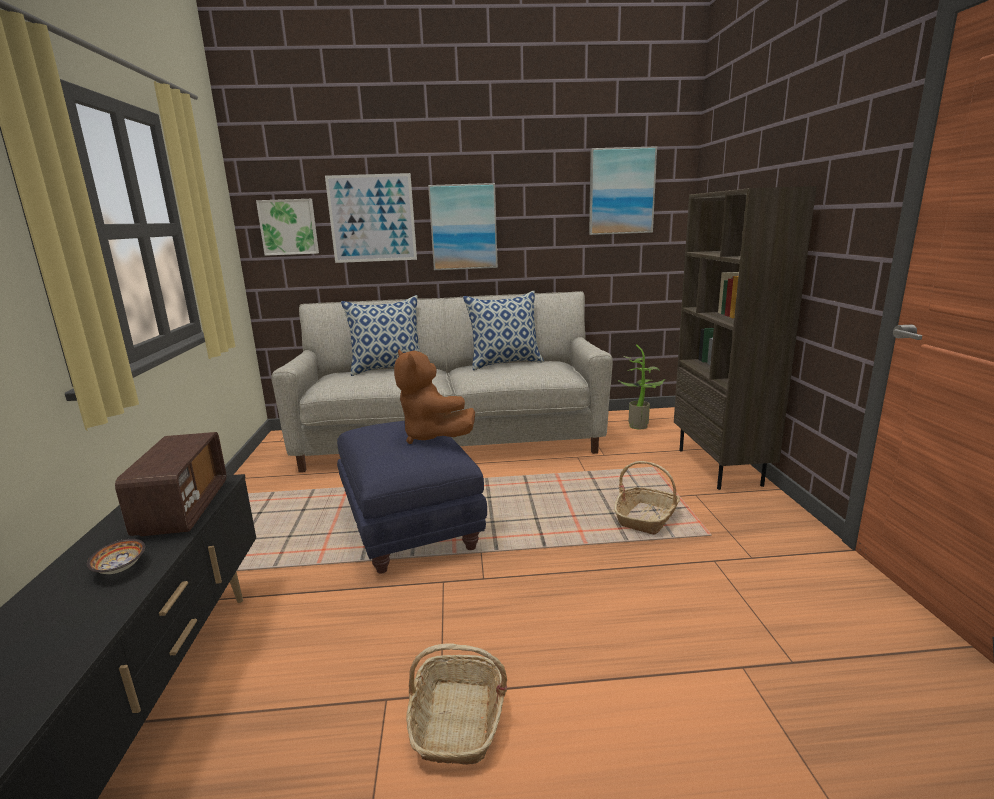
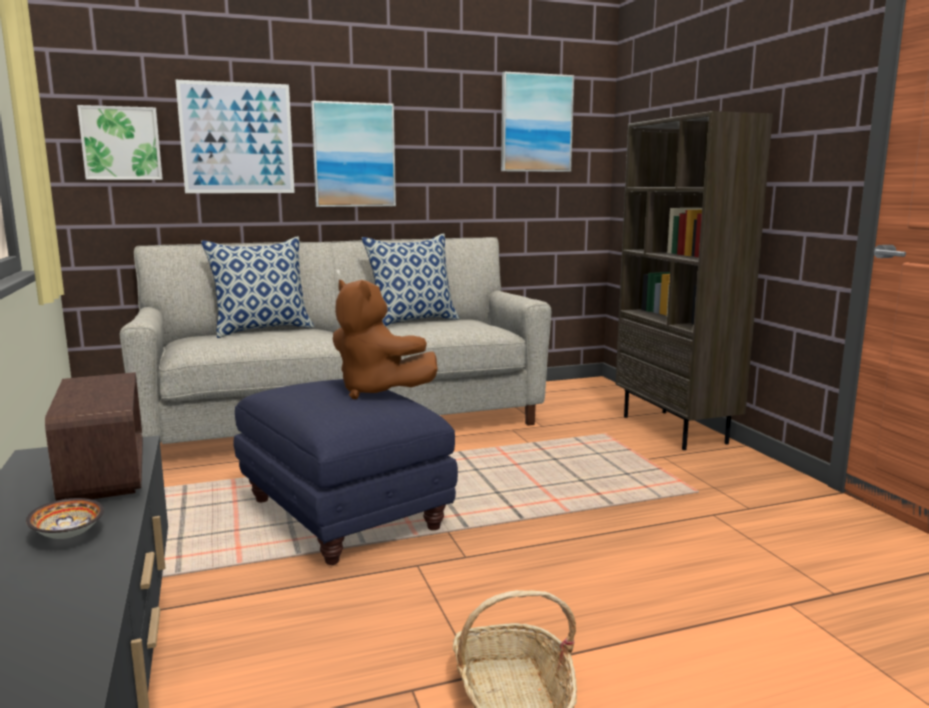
camera: 15 degrees left, 5 degrees down
basket [614,461,680,535] -> none
potted plant [618,345,665,429] -> none

